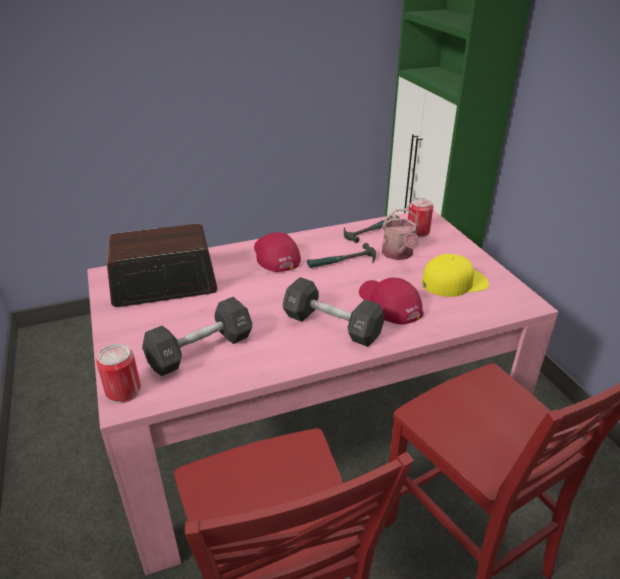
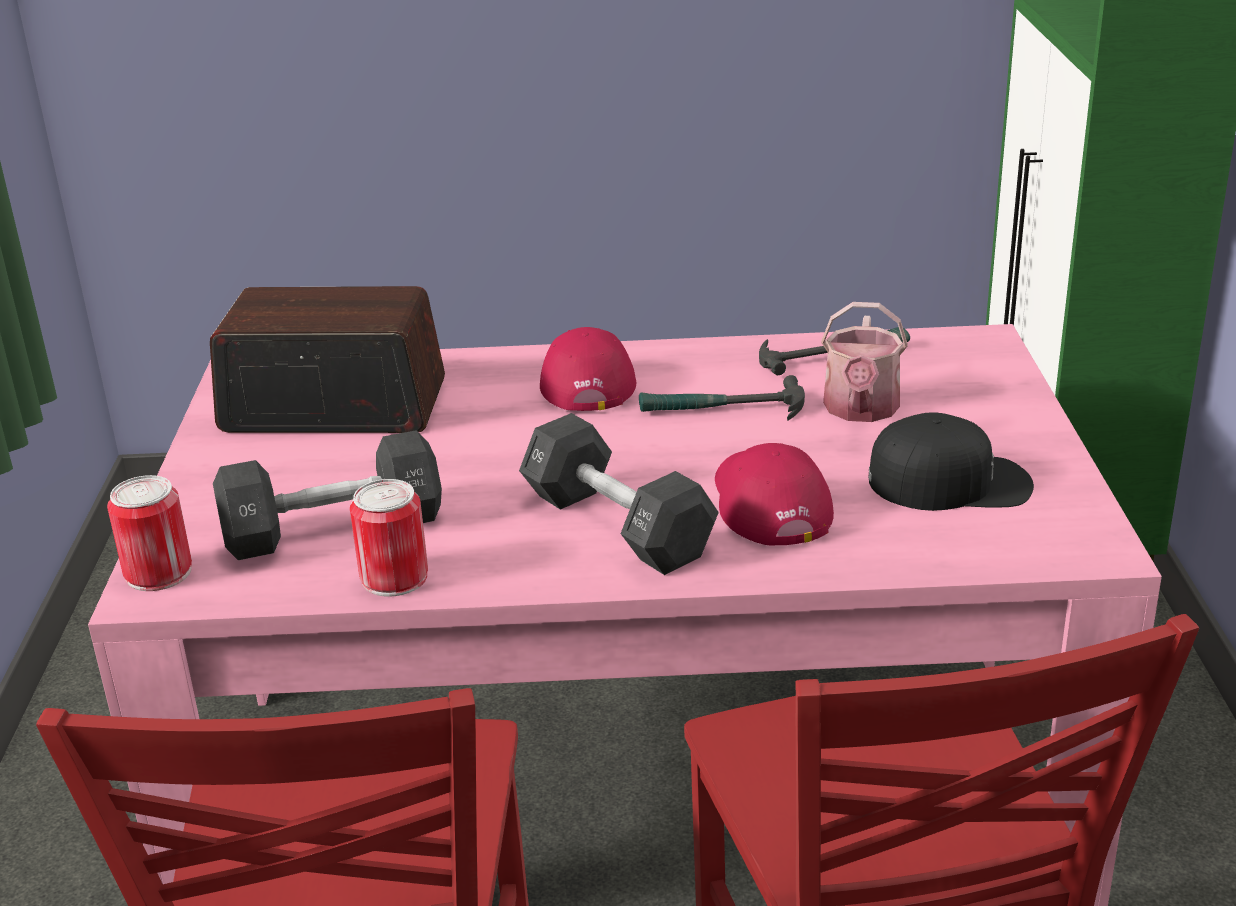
camera: 20 degrees right, 5 degrees down
can [408,198,433,238] -> can moved to [350,479,428,597]
yellow cap [422,254,489,297] -> black cap [868,412,1034,511]

